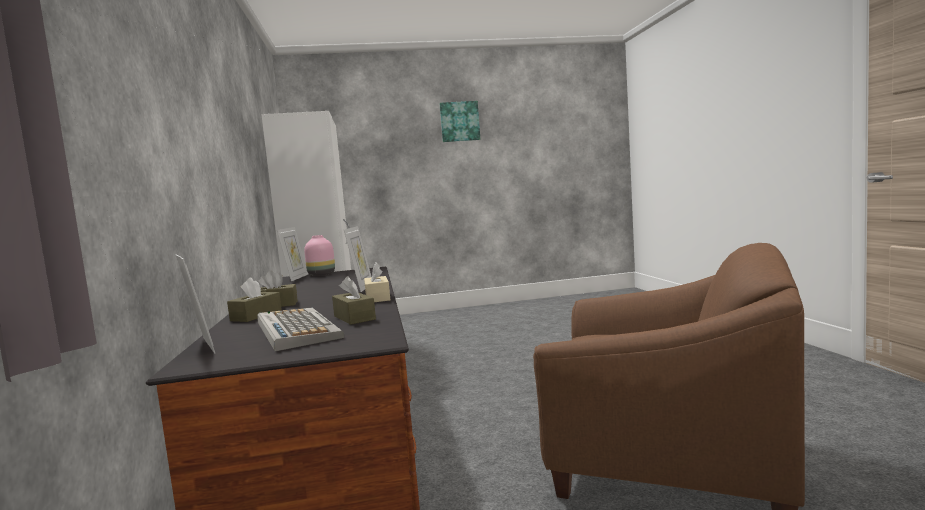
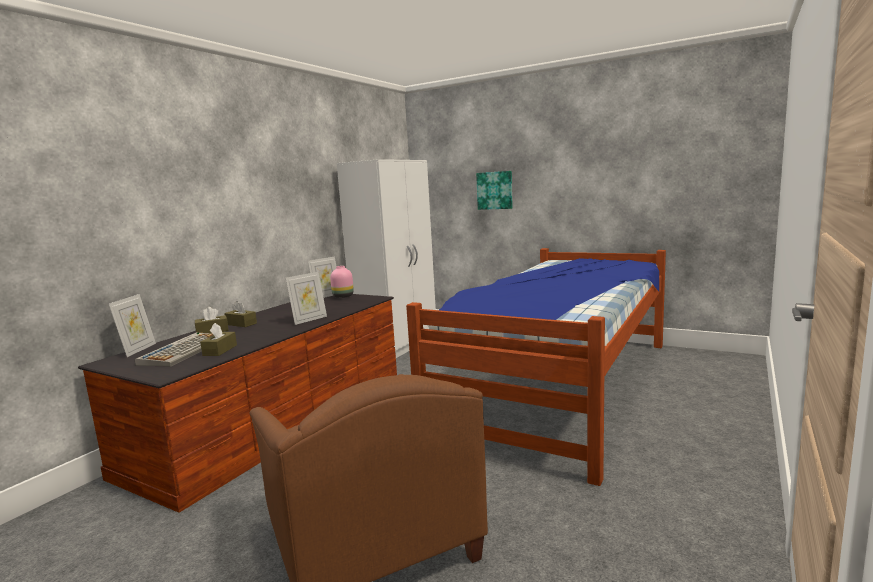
camera: 40 degrees right, 5 degrees up
beige tissue box [364,263,390,302] -> none
picture [440,101,480,142] -> picture moved to [476,171,513,210]
none -> bed [406,248,666,486]

